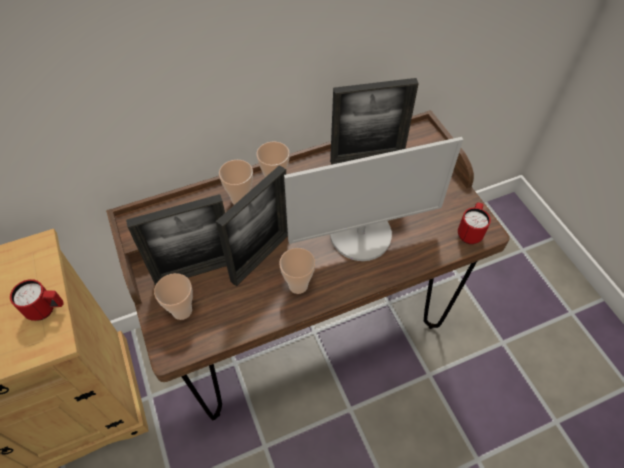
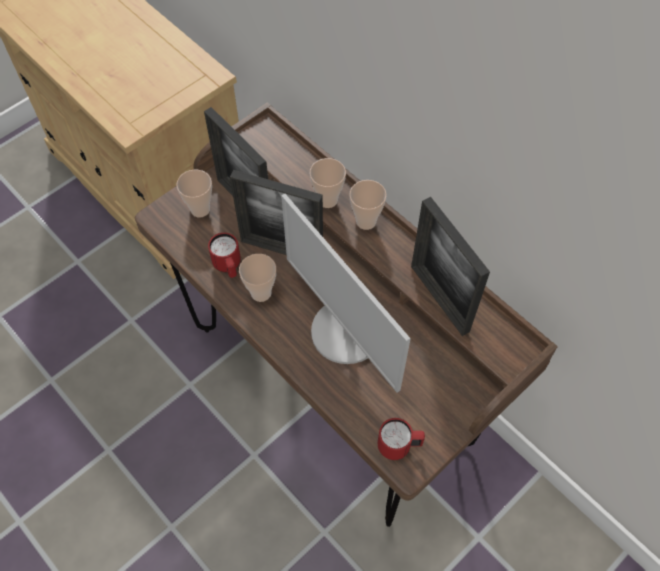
camera: 70 degrees right, 5 degrees up
red mug [10,279,64,321] -> red mug moved to [208,233,241,278]

